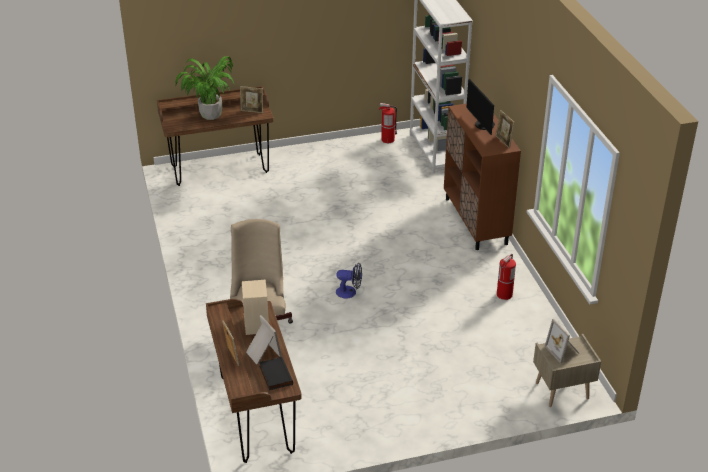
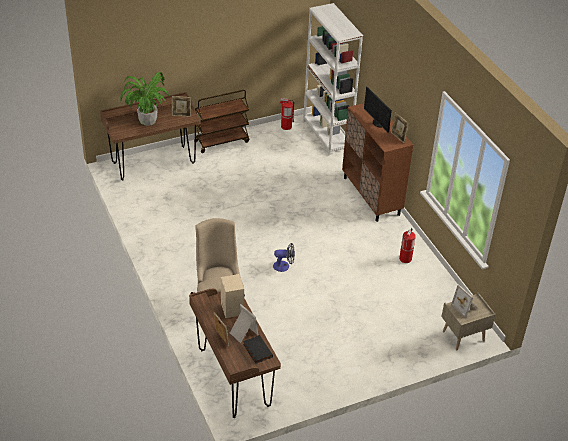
camera: 10 degrees left, 5 degrees up
none -> brown cart [194,90,249,153]

